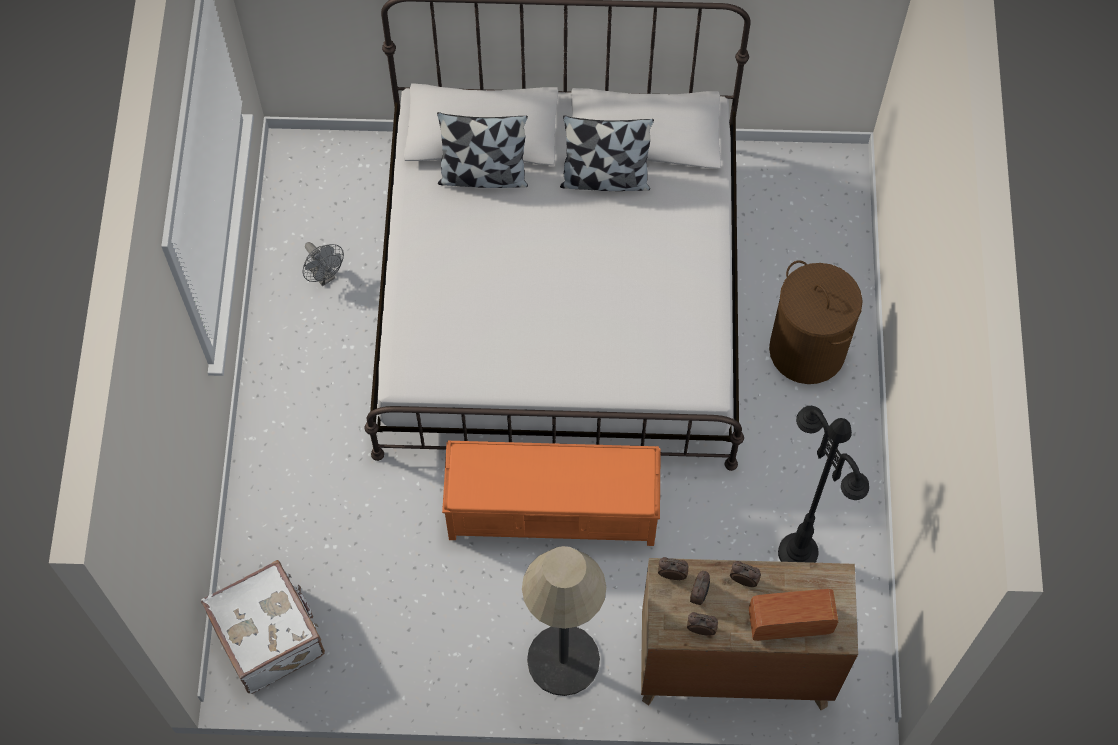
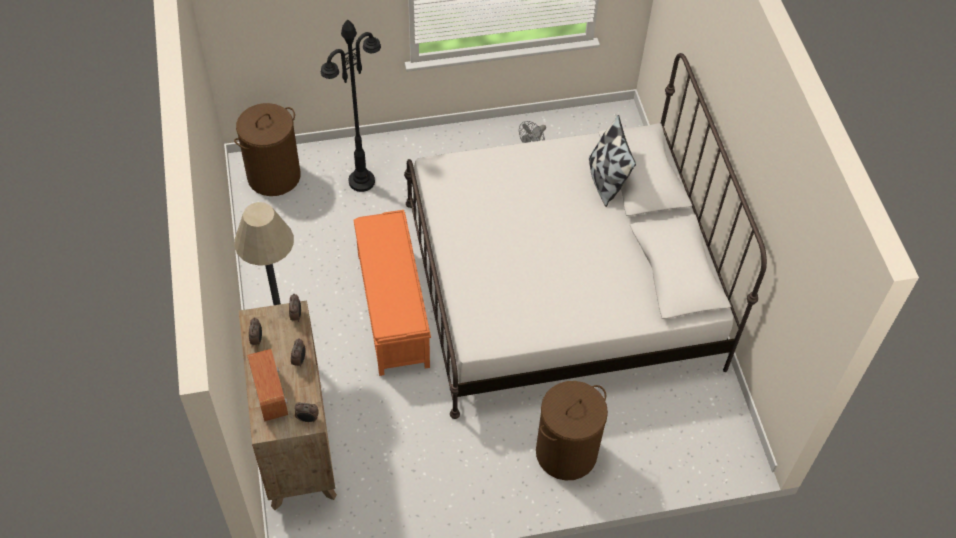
camera: 75 degrees right, 10 degrees down
white suitcase [201,560,325,694] -> brown laundry basket [234,103,300,196]
pillow [560,115,654,191] -> none
alarm clock [690,571,710,605] -> alarm clock moved to [295,402,319,422]
black floor lamp [778,406,869,563] -> black floor lamp moved to [321,20,381,192]

